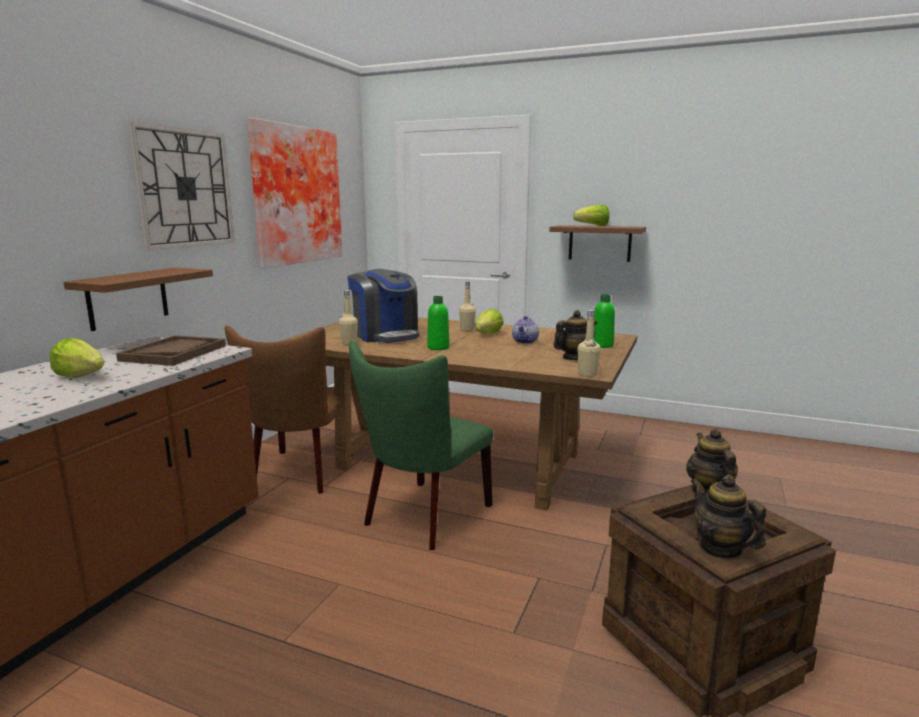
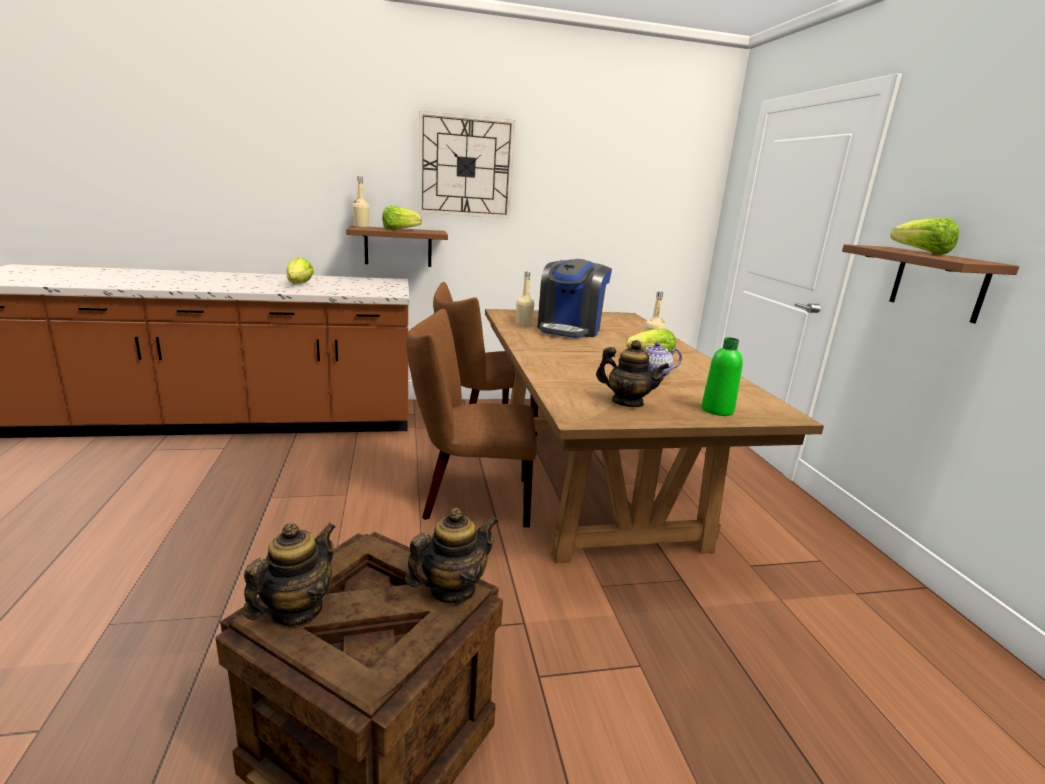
camera: 55 degrees right, 5 degrees up
brown tray [116,335,226,366] -> none
picture [247,118,342,268] -> none
green chair [349,341,493,550] -> brown chair [406,309,537,527]
green bottle [427,296,450,350] -> none
beige bottle [578,310,601,377] -> beige bottle moved to [352,176,370,228]
none -> lettuce [382,206,422,230]

